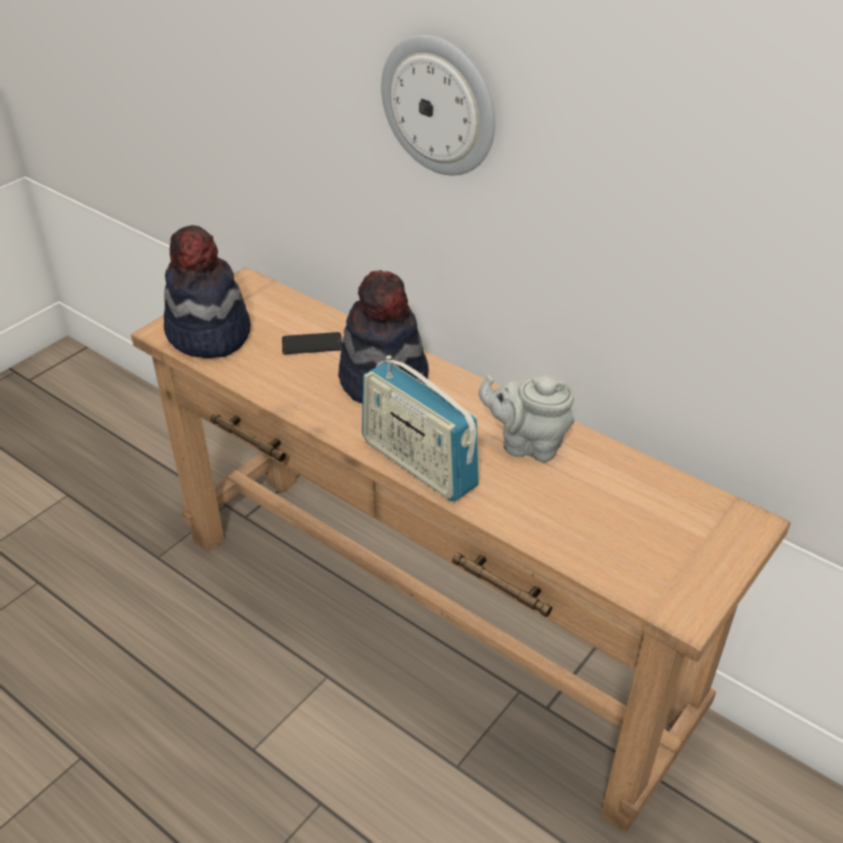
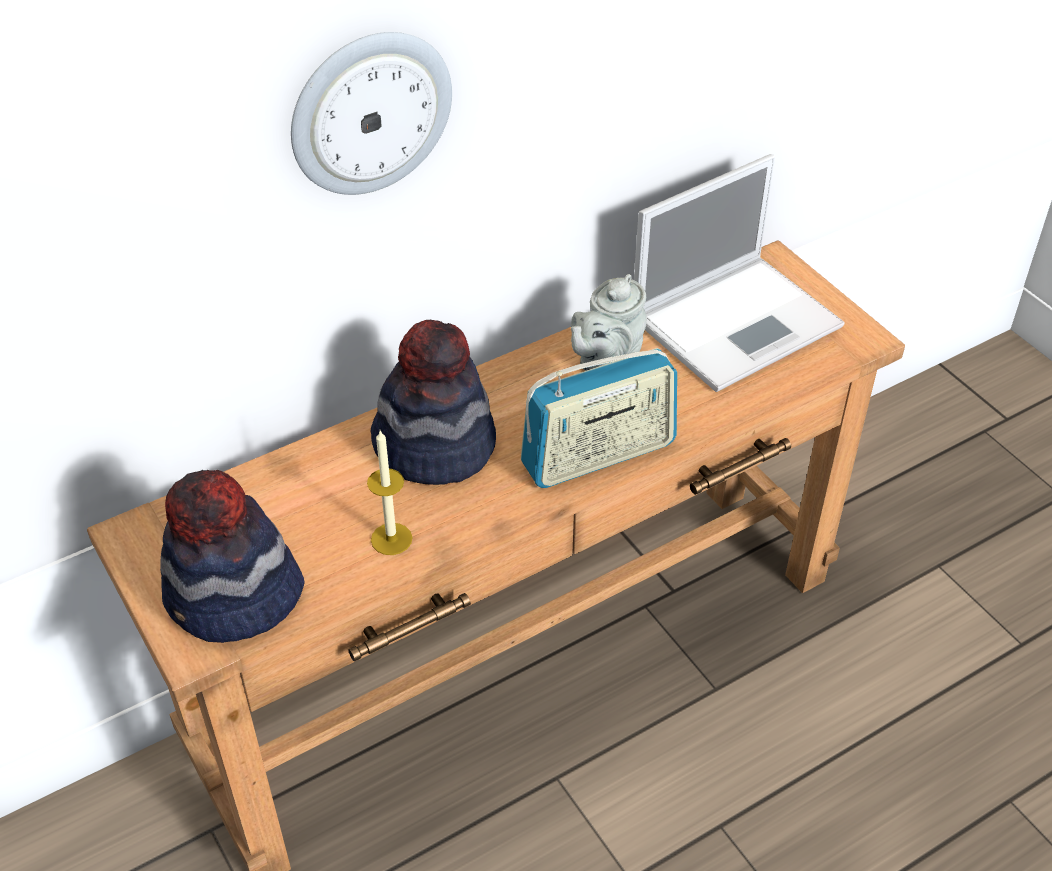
camera: 70 degrees left, 5 degrees up
phone [282,332,342,354] -> none
none -> candle [367,431,412,555]
none -> laptop [634,154,845,392]

